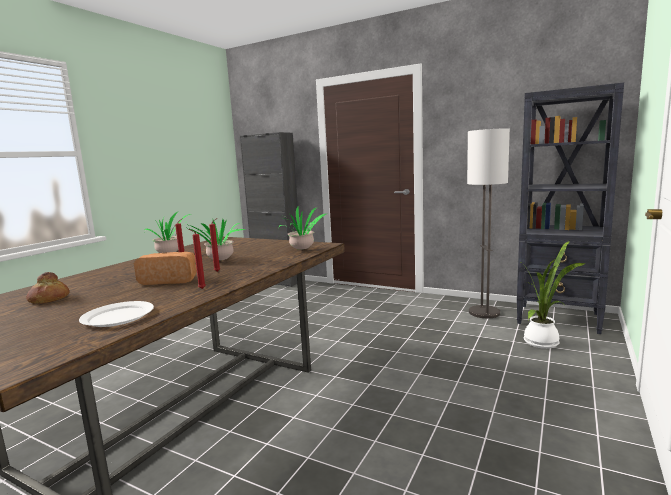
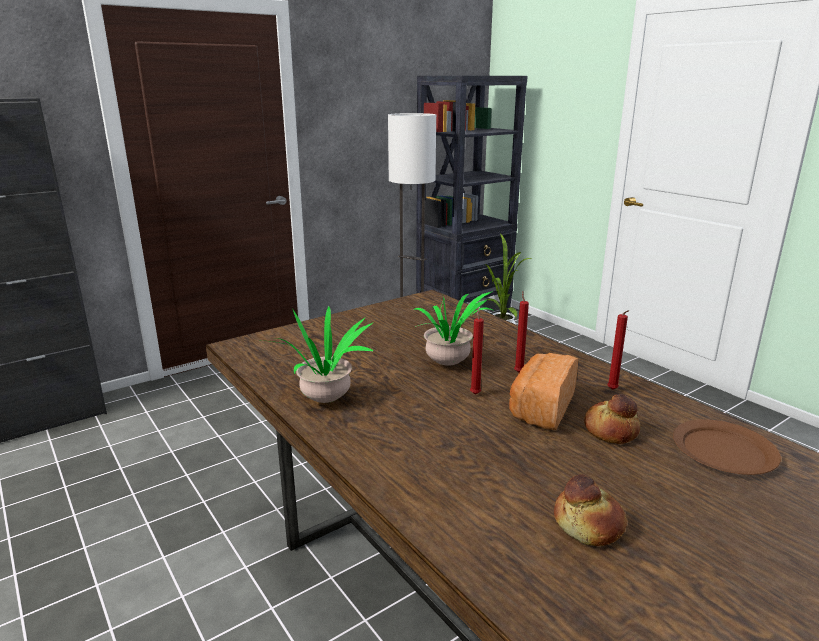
camera: 65 degrees left, 10 degrees up
white plate [79,301,154,327] -> brown plate [673,419,781,475]
potted plant [279,206,326,249] -> none
none -> bread [584,394,640,444]

